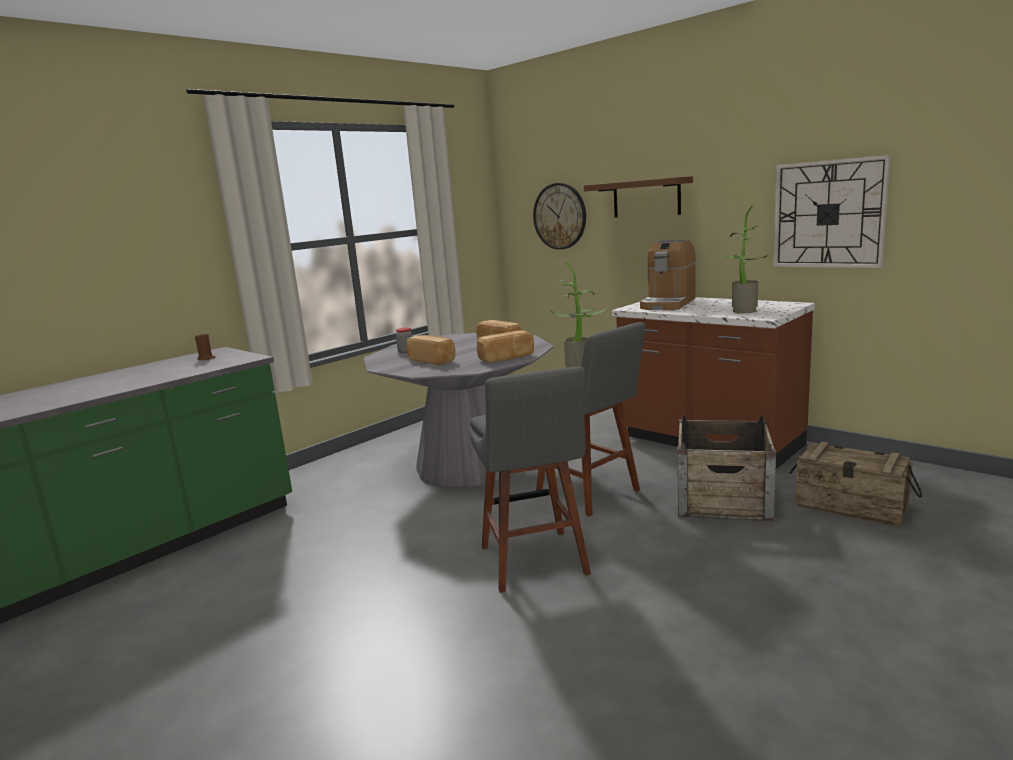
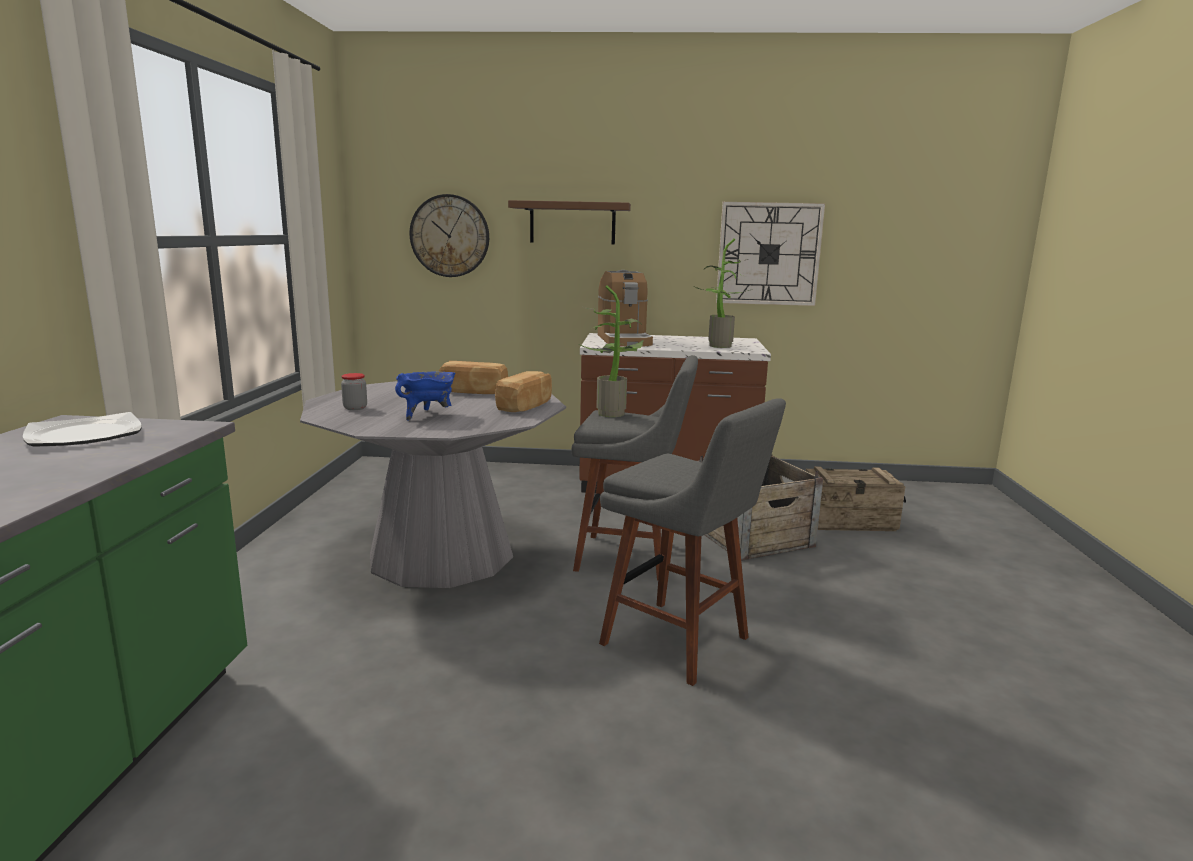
camera: 40 degrees left, 0 degrees up
brown candle [195,333,216,360] -> plate [23,412,142,447]
bread [406,335,455,365] -> blue cooking pot [395,372,455,421]

